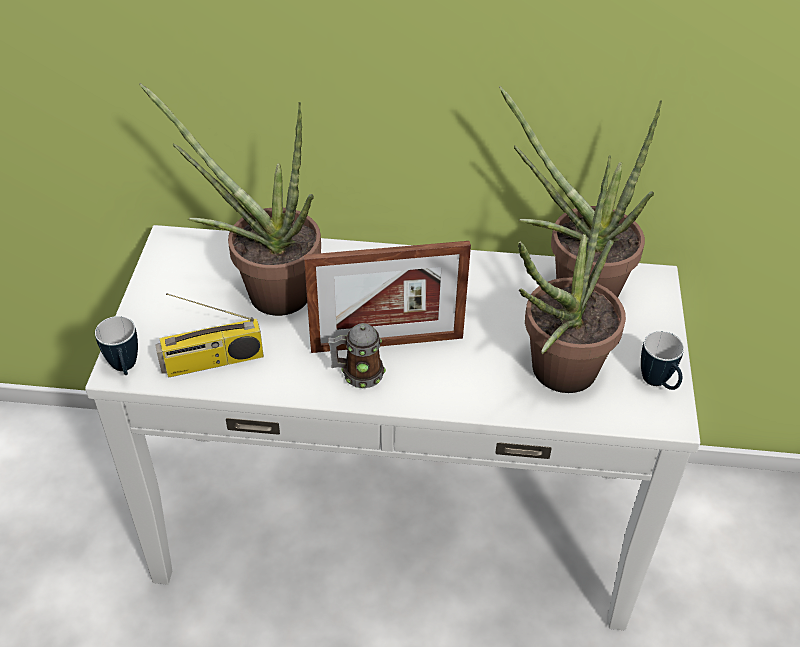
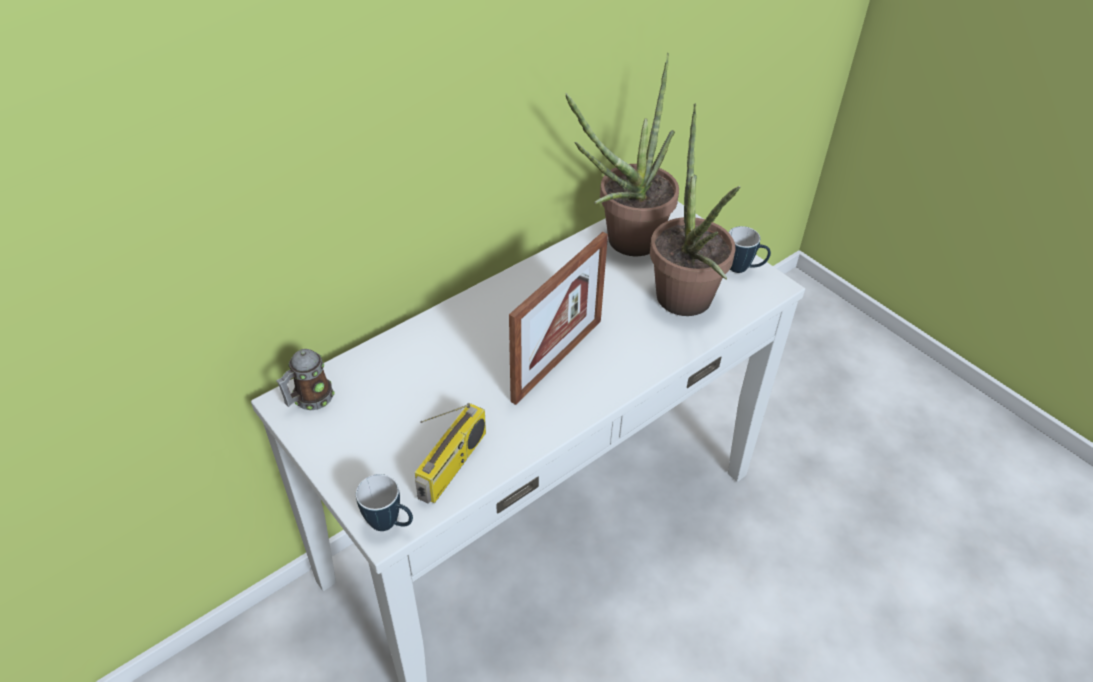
camera: 45 degrees left, 0 degrees up
potted plant [139,83,321,316] -> none
mug [328,323,386,388] -> mug moved to [276,349,335,410]

